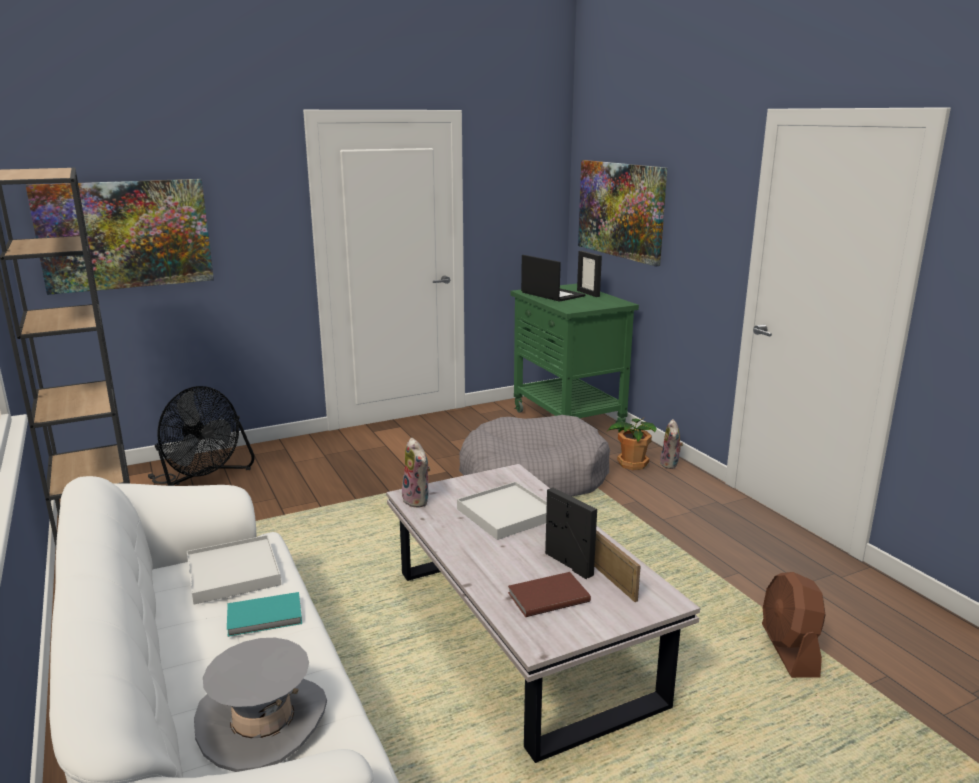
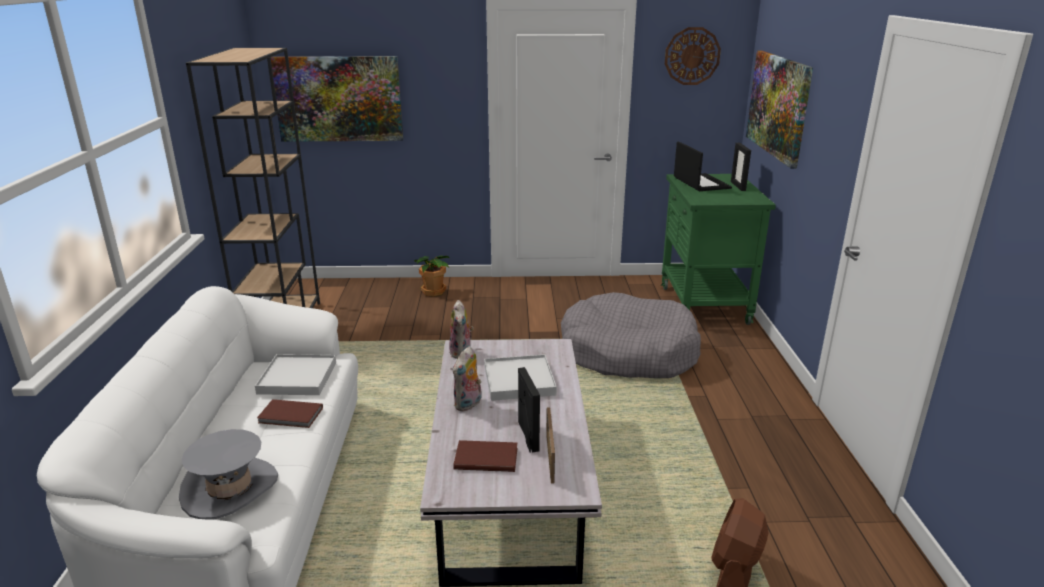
camera: 25 degrees right, 5 degrees up
black fan [148,386,255,486] -> none
turquoise book [227,592,302,637] -> brown book [257,399,323,428]
potted plant [607,418,657,470] -> potted plant moved to [414,256,449,297]
plush toy [660,419,683,469] -> plush toy moved to [453,346,481,411]
none -> wall clock [665,27,721,85]

